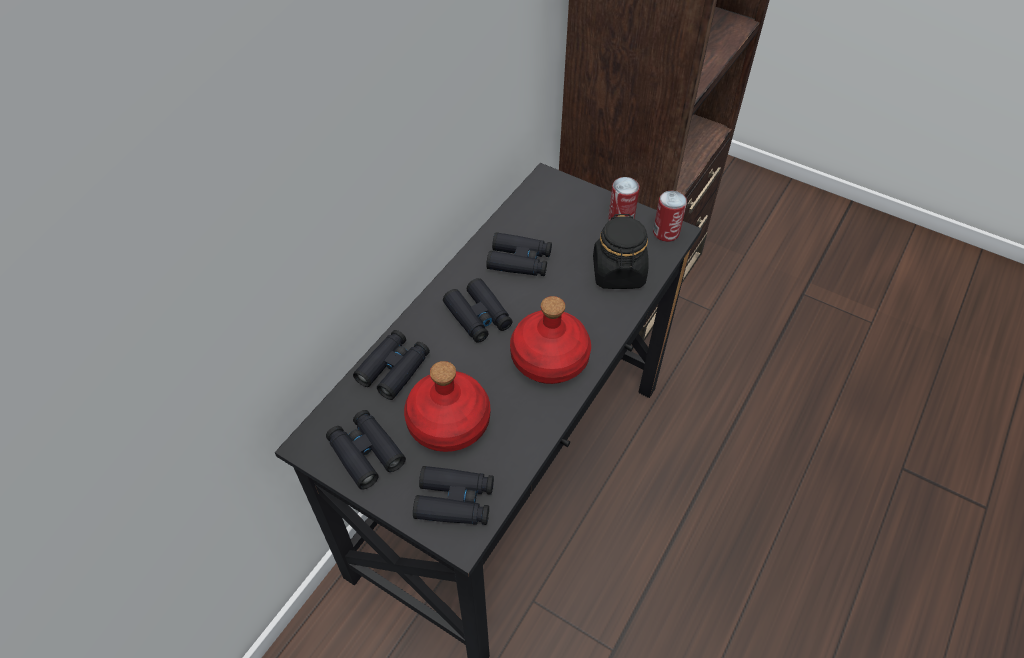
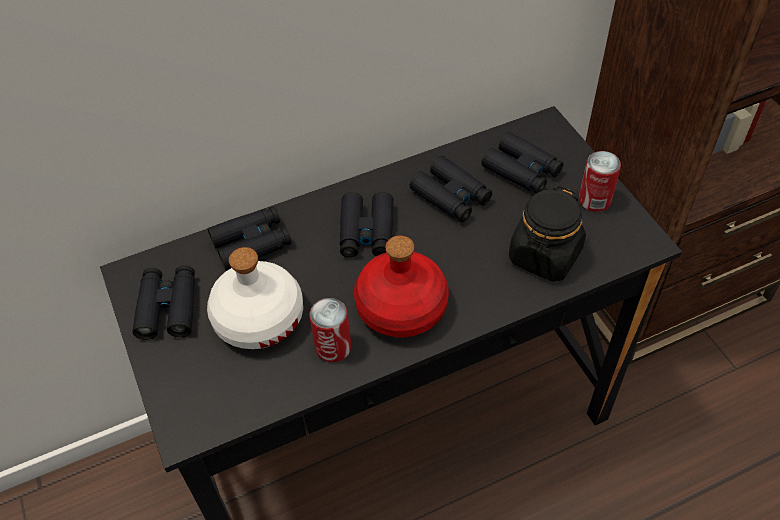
camera: 35 degrees right, 0 degrees up
red bottle [404,361,490,452] -> white bottle [207,247,303,349]
black binoculars [413,466,494,525] -> black binoculars moved to [481,132,564,193]
can [653,191,687,242] -> can moved to [309,298,351,362]

